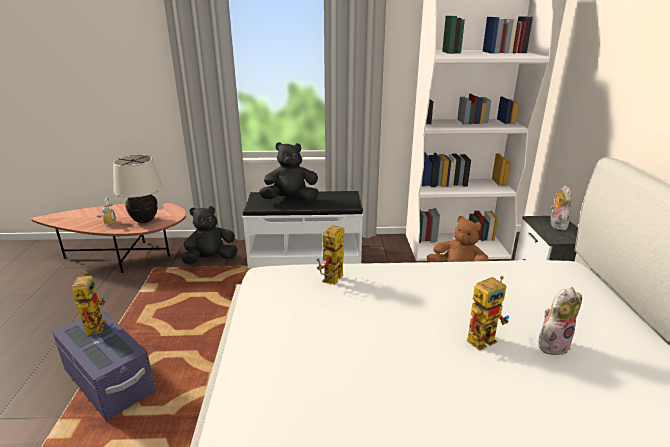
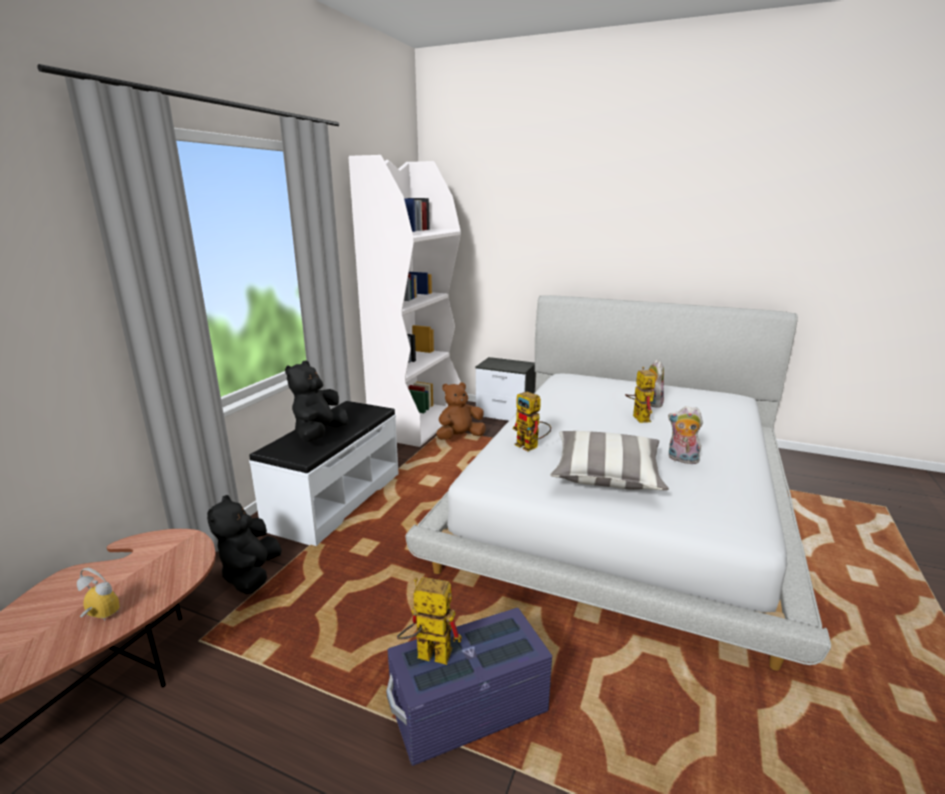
camera: 65 degrees left, 5 degrees down
beige table lamp [113,155,163,223] -> none
plush toy [551,185,572,230] -> plush toy moved to [668,406,703,464]
none -> pillow [550,431,669,490]

